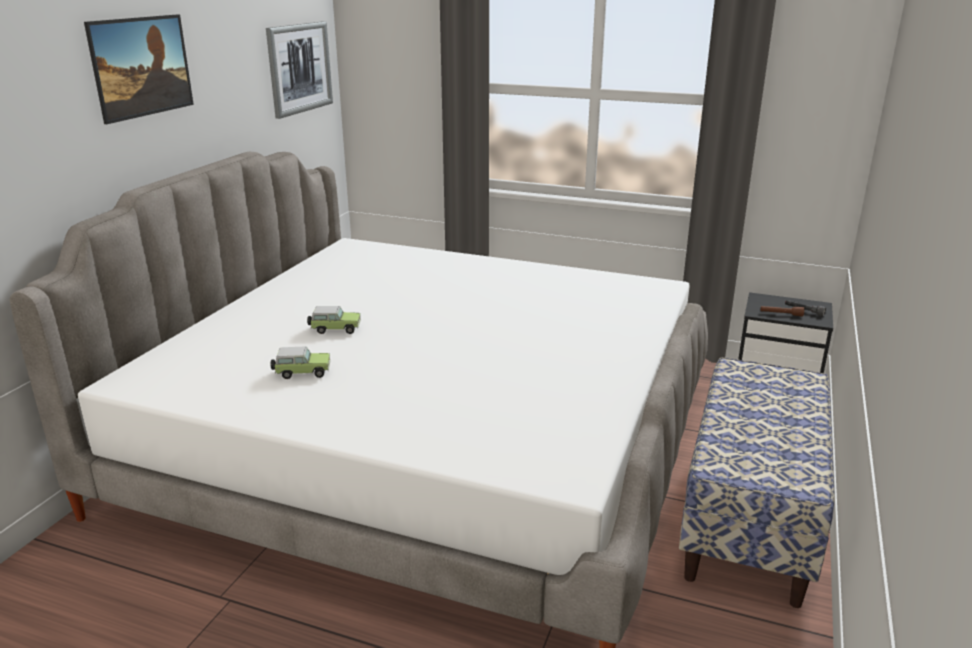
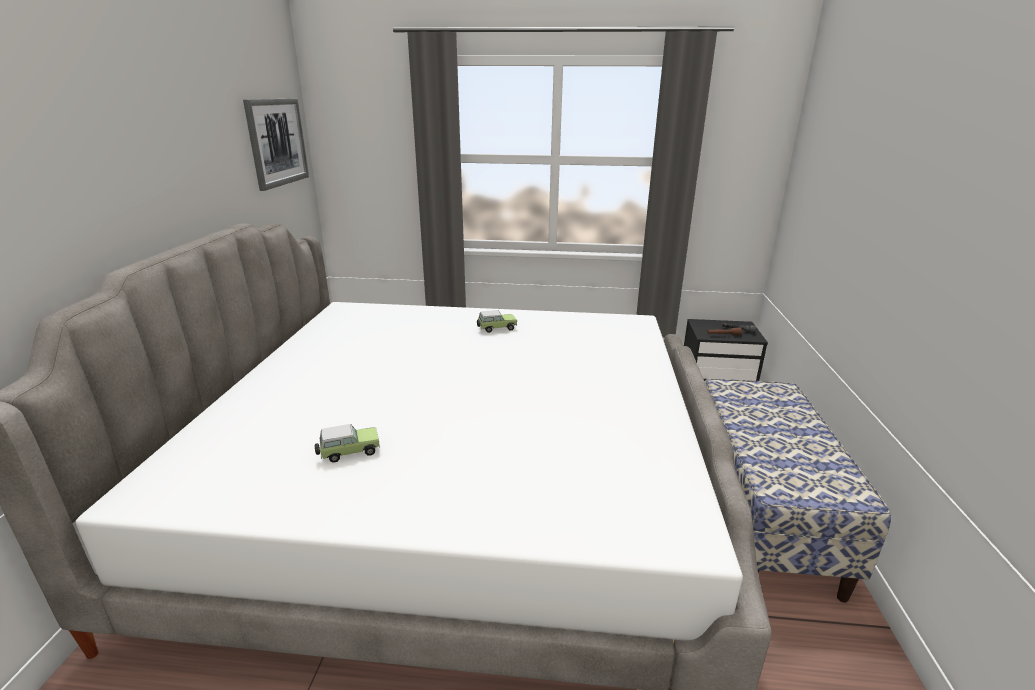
camera: 15 degrees left, 0 degrees up
picture [84,14,194,124] -> none
toy car [307,306,361,334] -> toy car moved to [477,310,517,333]

